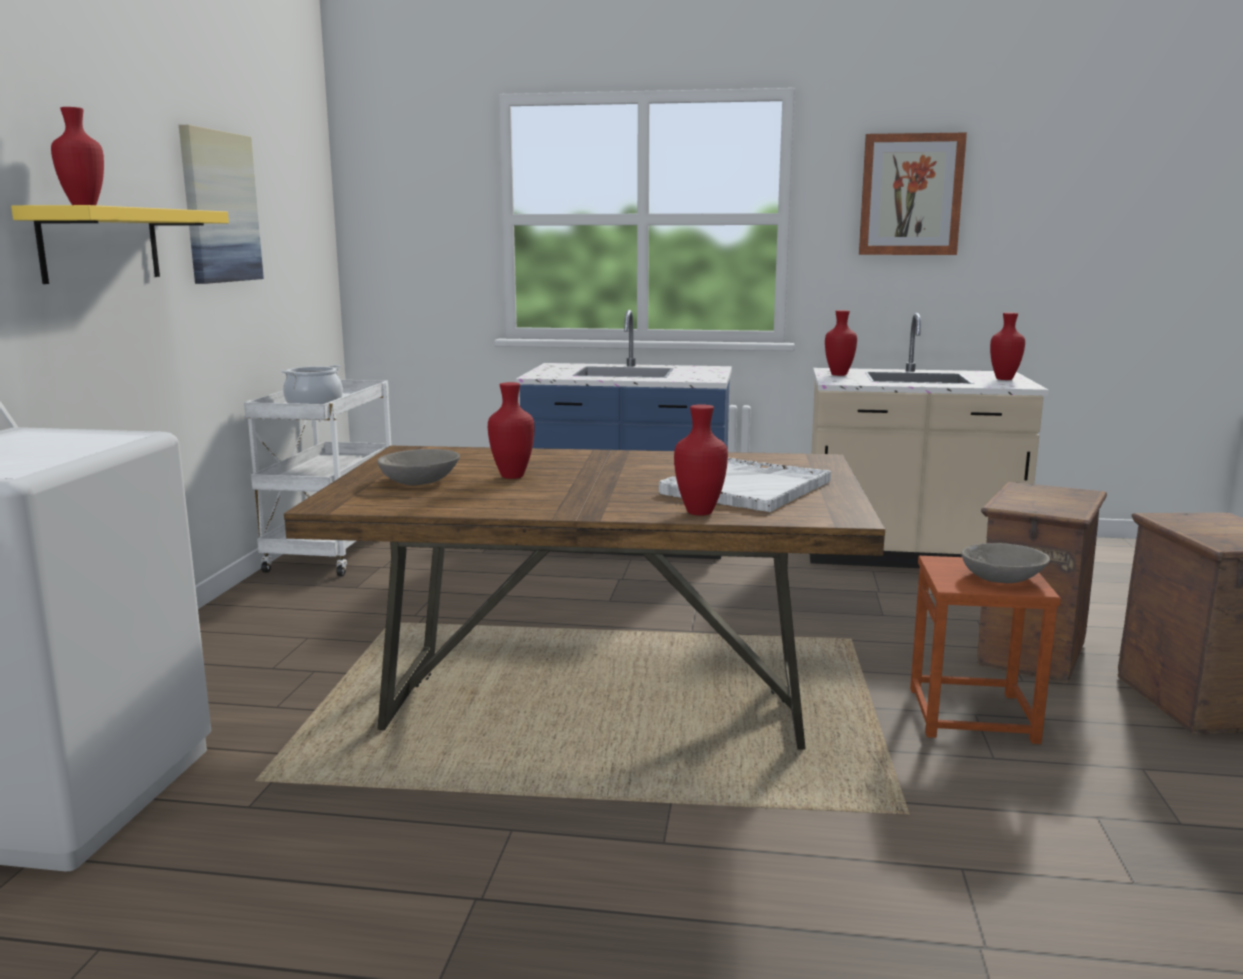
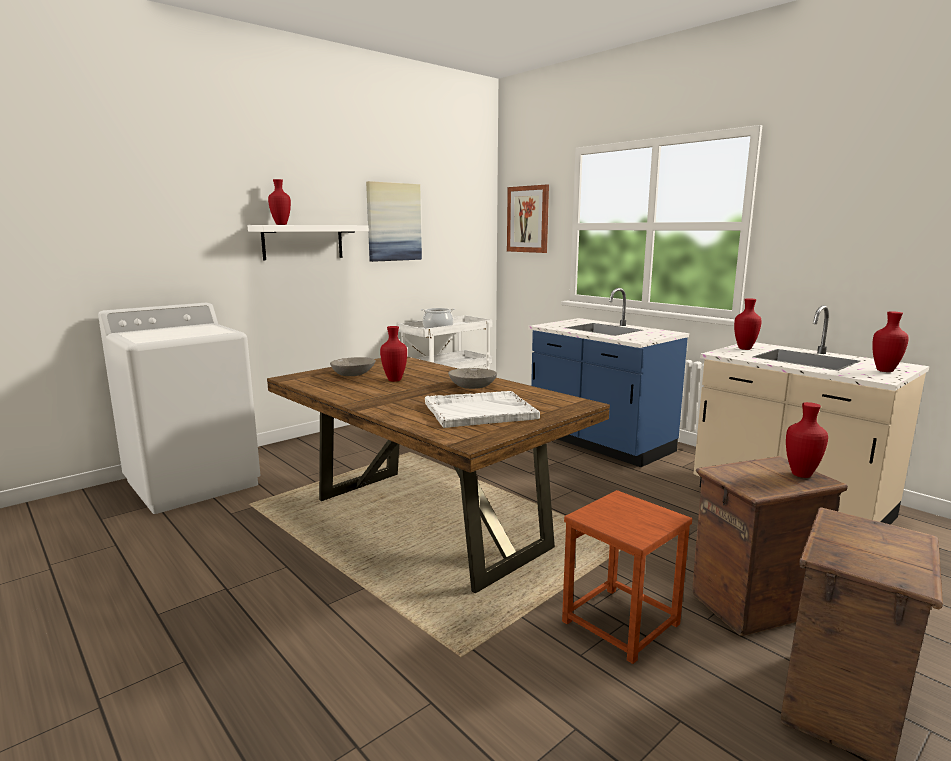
camera: 40 degrees right, 0 degrees up
yellow shelf [11,205,229,284] -> white shelf [247,225,369,260]
red vase [674,404,728,516] -> red vase moved to [786,402,828,478]
picture [859,133,967,255] -> picture moved to [507,184,549,253]
grey bowl [961,543,1050,583] -> grey bowl moved to [448,368,497,389]

